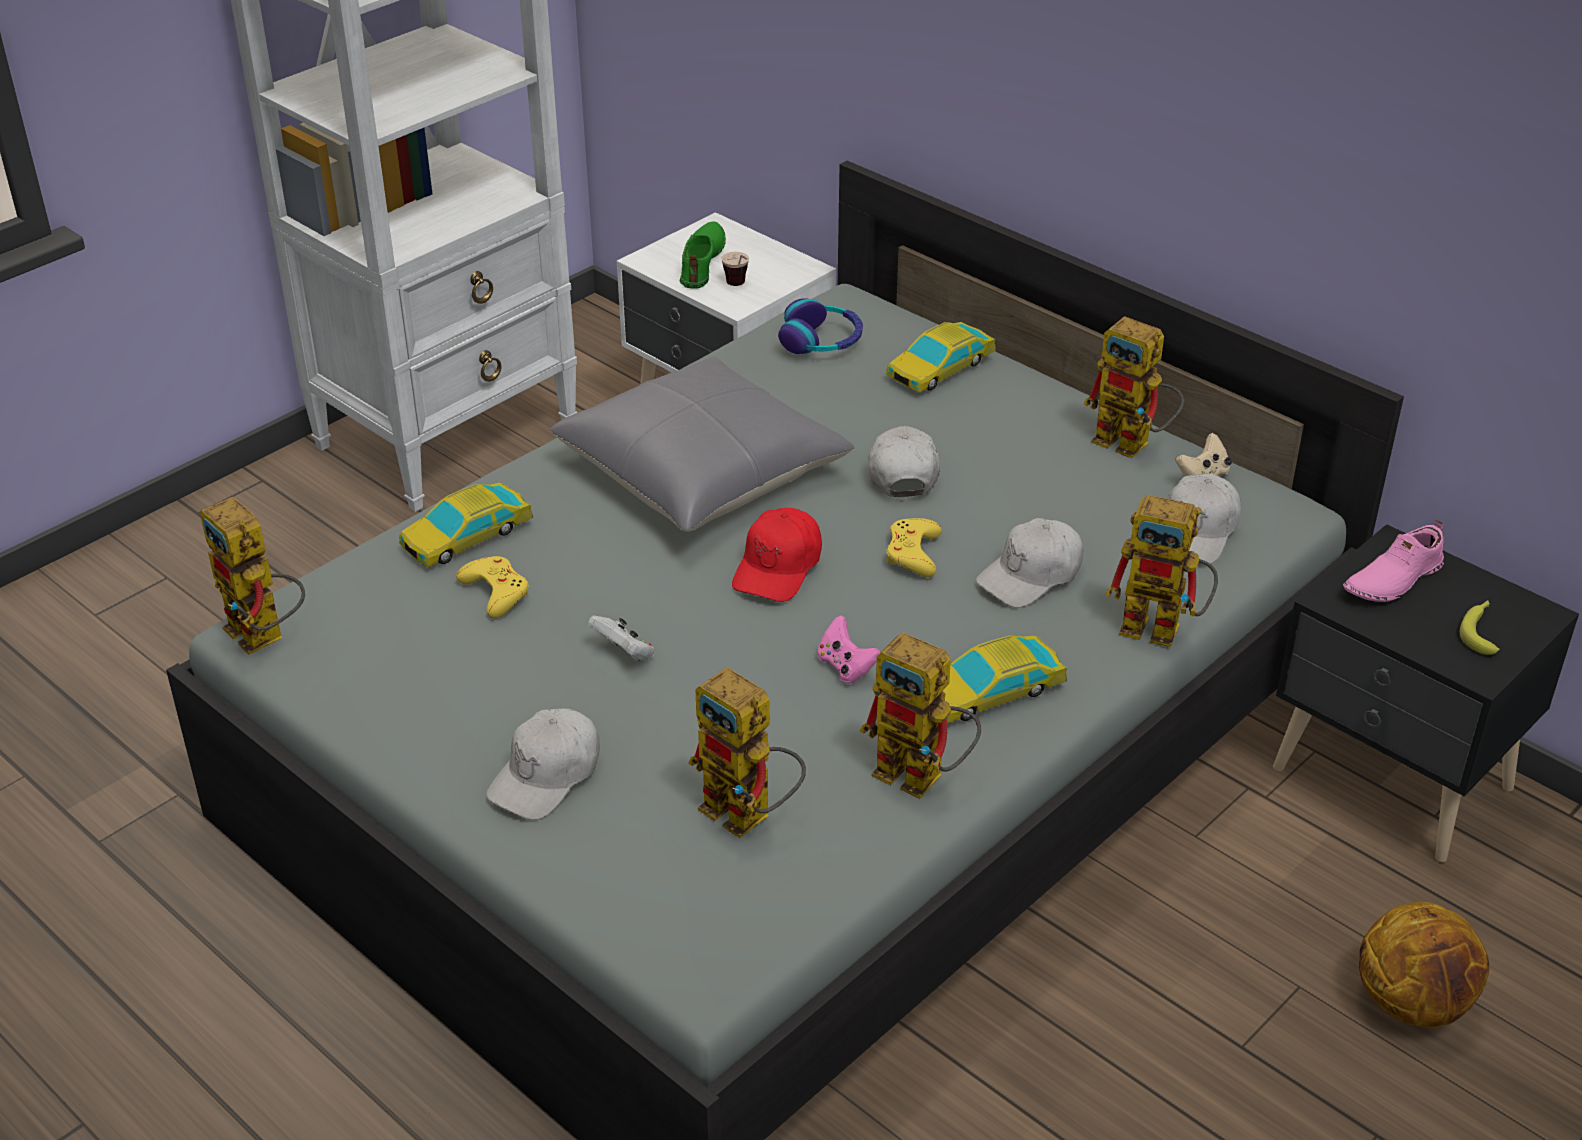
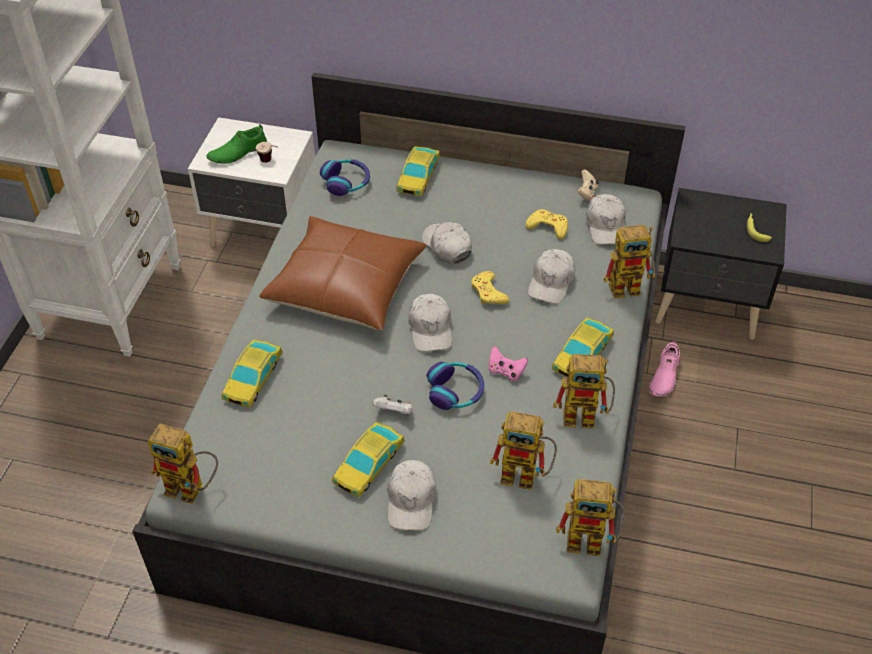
camera: 30 degrees left, 10 degrees up
yellow game controller [456,556,529,618] -> yellow game controller moved to [525,209,568,239]
grey pillow [550,356,855,532] -> brown pillow [259,216,427,330]
green shoe [680,222,726,289] -> green shoe turned 105 degrees counterclockwise [206,124,267,164]
red cap [732,508,822,602] -> white cap [408,294,452,351]
toy robot [1083,316,1184,458] -> toy robot moved to [556,479,625,556]
pink shoe [1343,520,1444,602] -> pink shoe moved to [649,340,680,397]
basketball [1359,902,1489,1028] -> none
none -> toy car [332,422,405,498]
none -> headphones [427,362,484,410]

